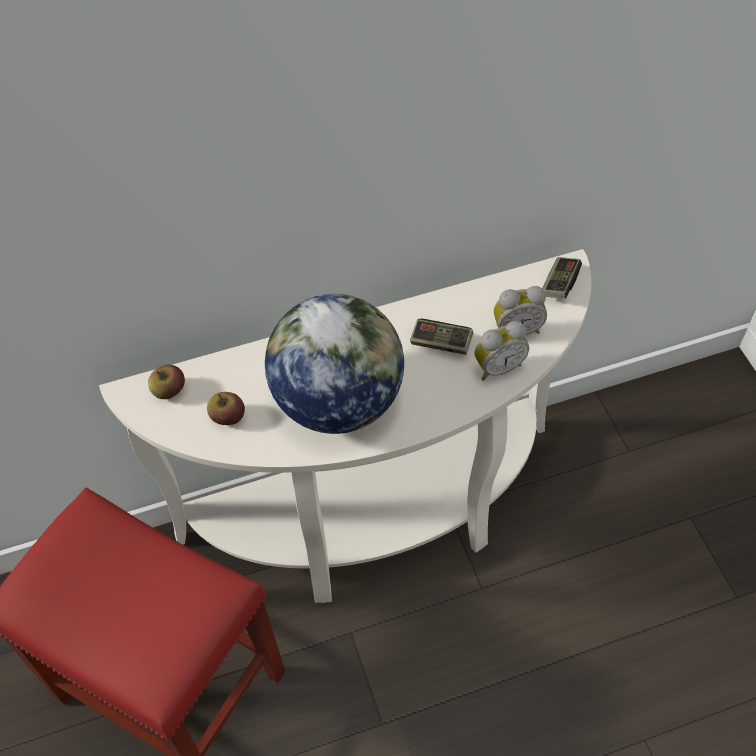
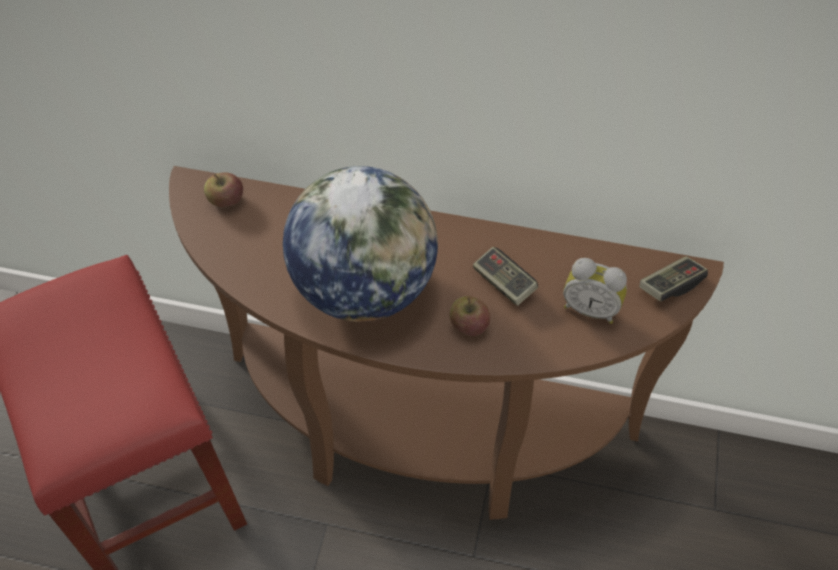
camera: 30 degrees right, 0 degrees up
white console table [99,249,591,603] -> brown console table [169,166,724,520]
apple [207,392,245,425] -> apple moved to [449,296,490,336]
alarm clock [474,321,529,381] -> none

